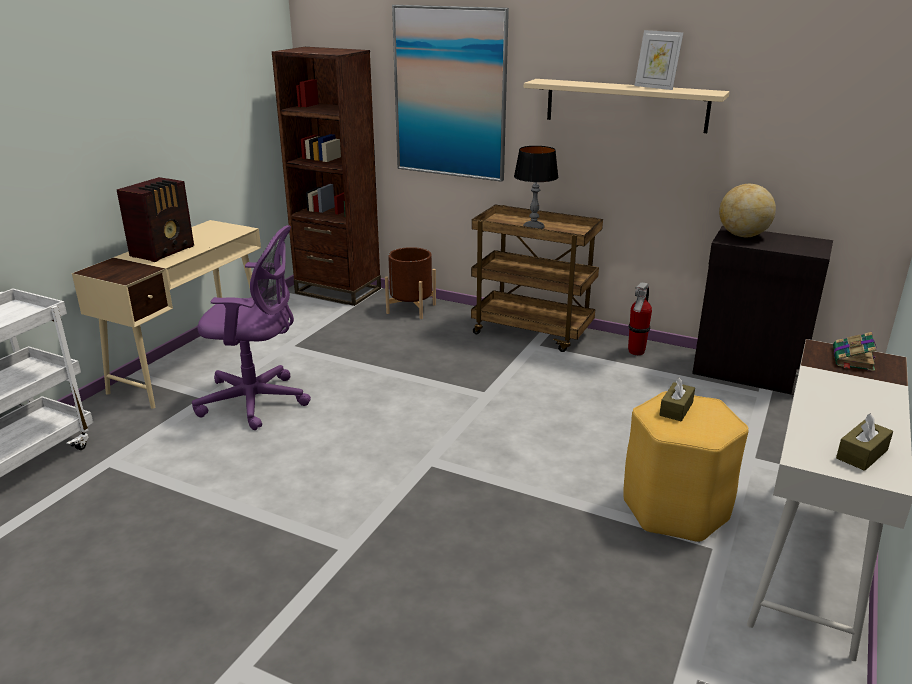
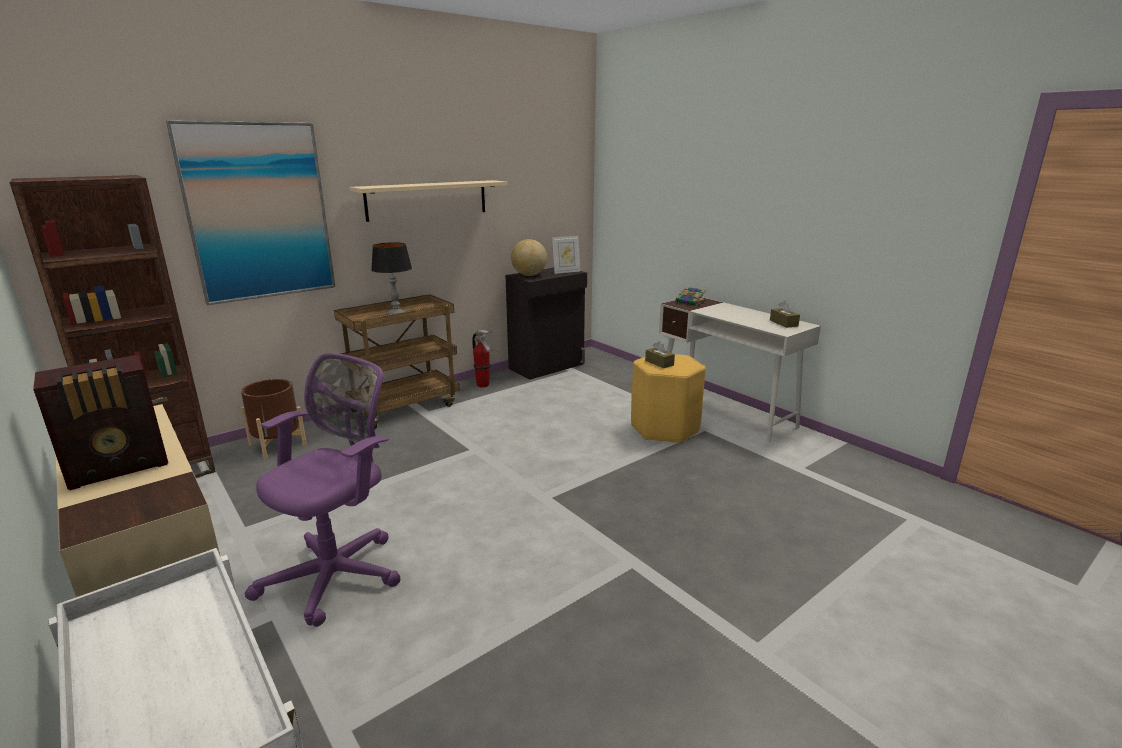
camera: 65 degrees left, 5 degrees down
radio [117,177,194,262] -> radio turned 90 degrees clockwise [33,355,168,490]
picture frame [634,30,683,90] -> picture frame moved to [552,236,580,274]

